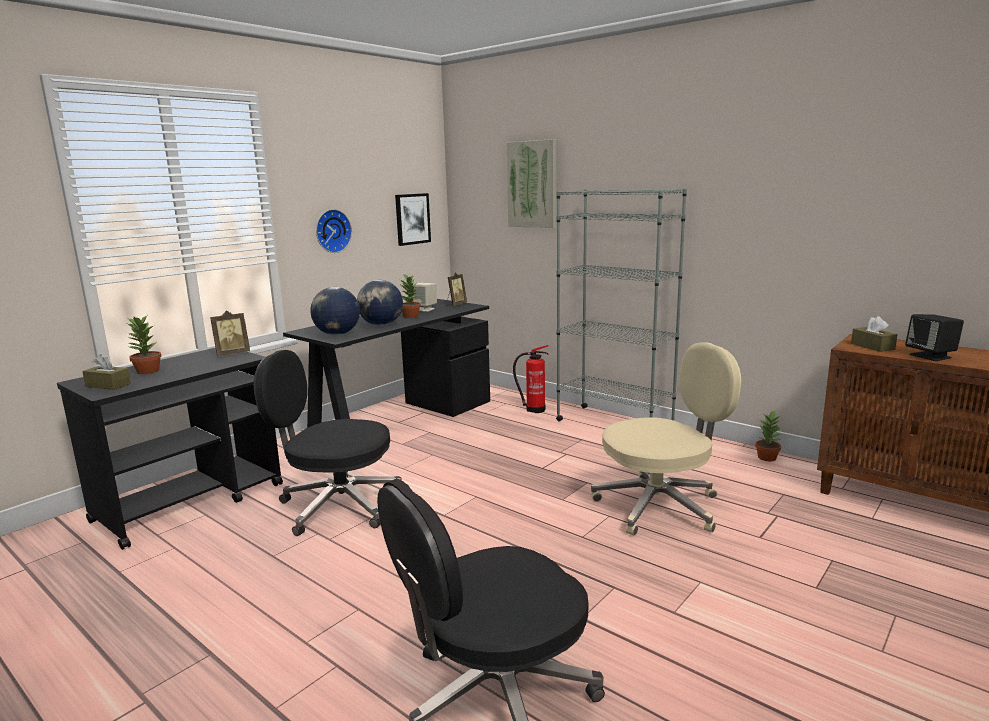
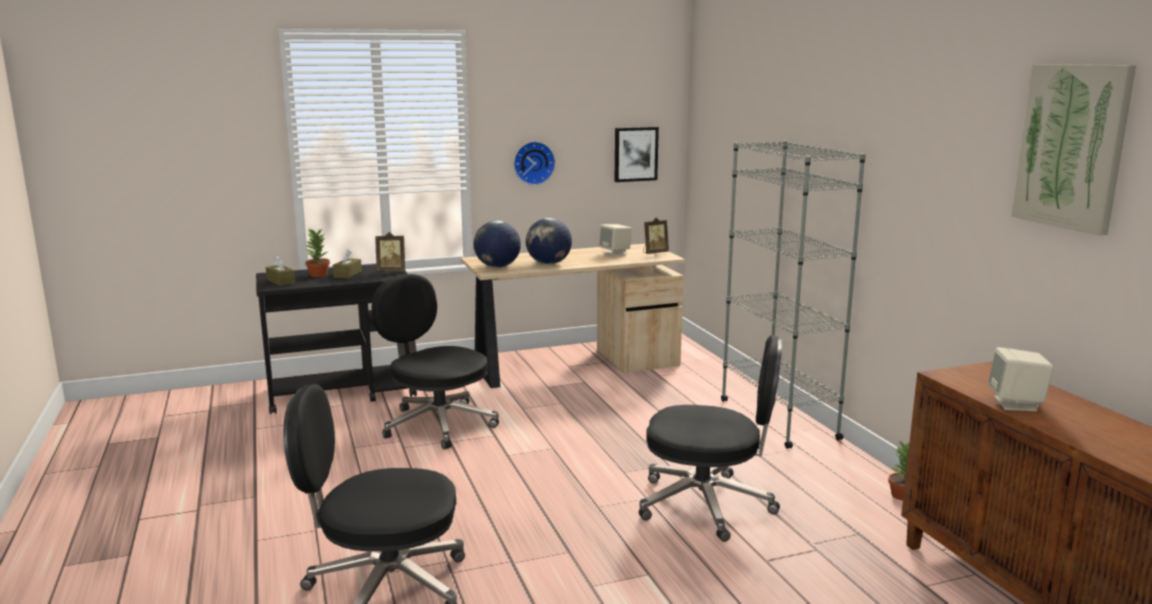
camera: 30 degrees right, 0 degrees up
black desk [283,299,490,428] -> beige desk [461,244,685,388]
potted plant [400,274,421,318] -> none
picture [506,139,556,228] -> picture moved to [1011,64,1136,235]
fire extinguisher [513,345,549,413] -> none
beige office chair [591,342,741,536] -> black office chair [639,335,782,542]
brown tissue box [851,316,897,352] -> brown tissue box moved to [333,250,362,278]
black speaker [905,314,964,361] -> beige speaker [988,347,1054,411]

